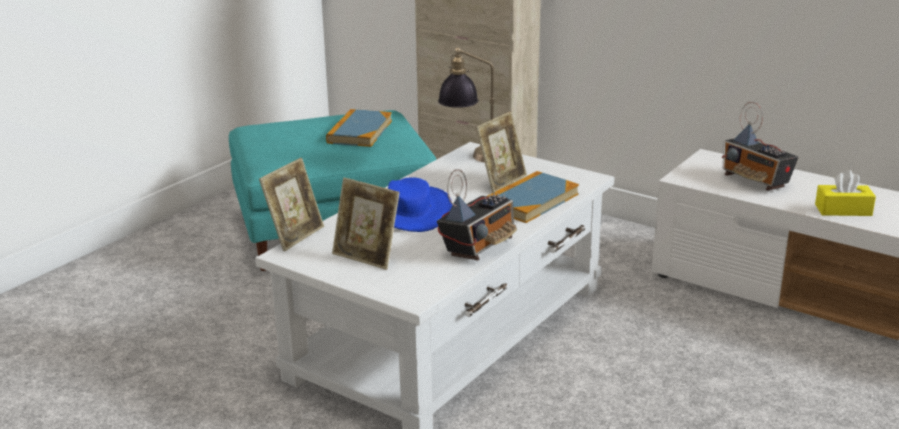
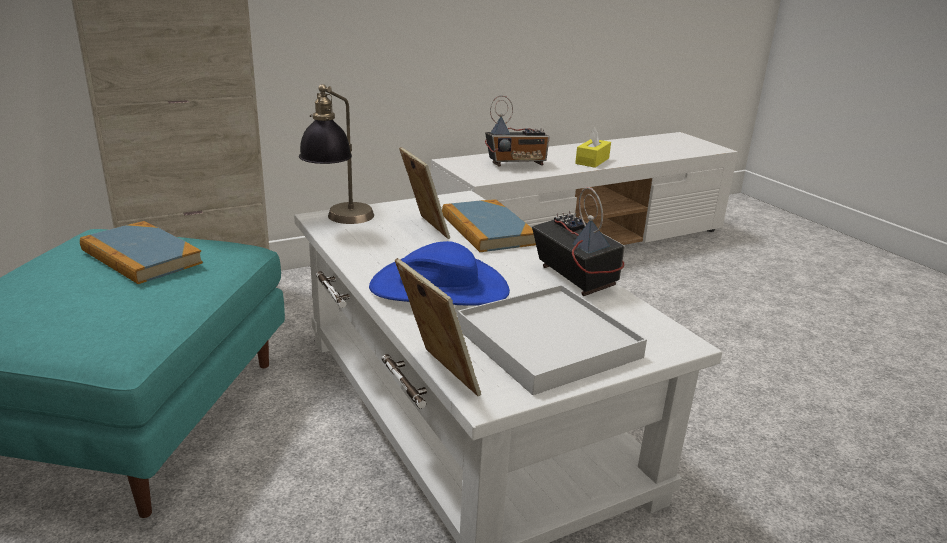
camera: 65 degrees left, 0 degrees up
picture frame [332,177,399,270] -> white tray [457,285,647,395]

